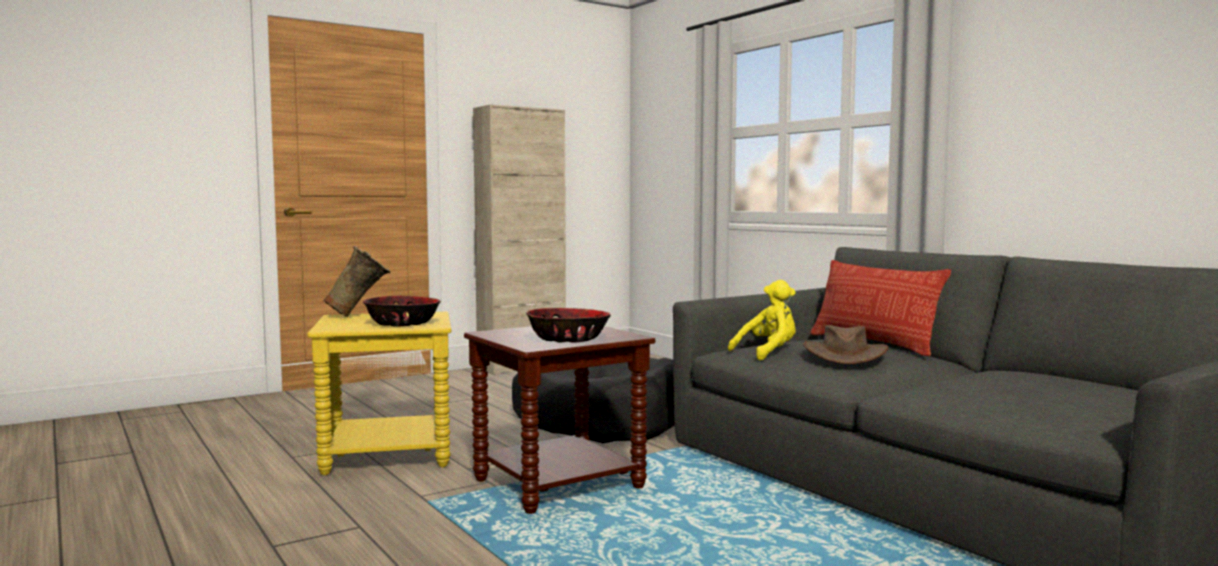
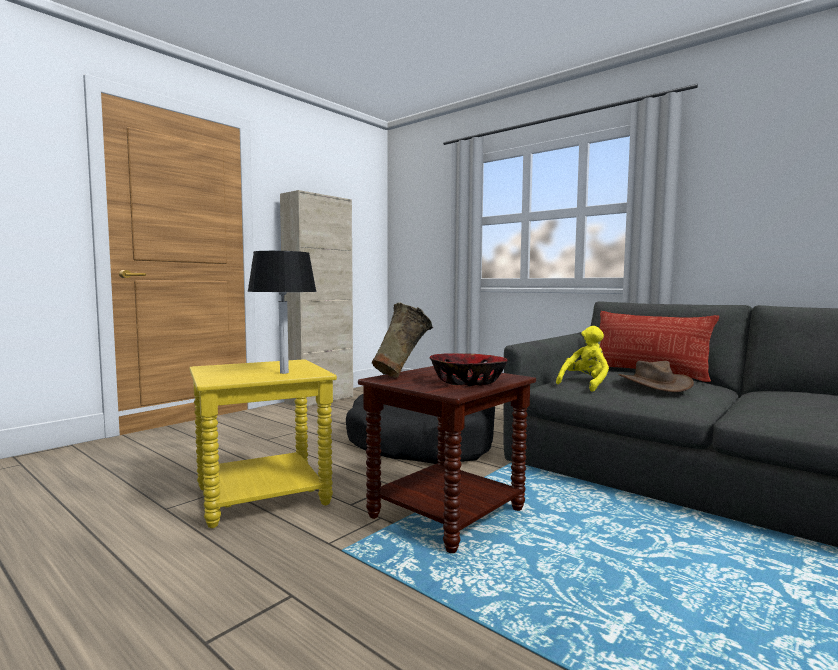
camera: 15 degrees left, 0 degrees up
beige vase [323,246,390,317] -> beige vase moved to [372,302,433,378]
bowl [363,296,441,326] -> black table lamp [247,251,317,374]

